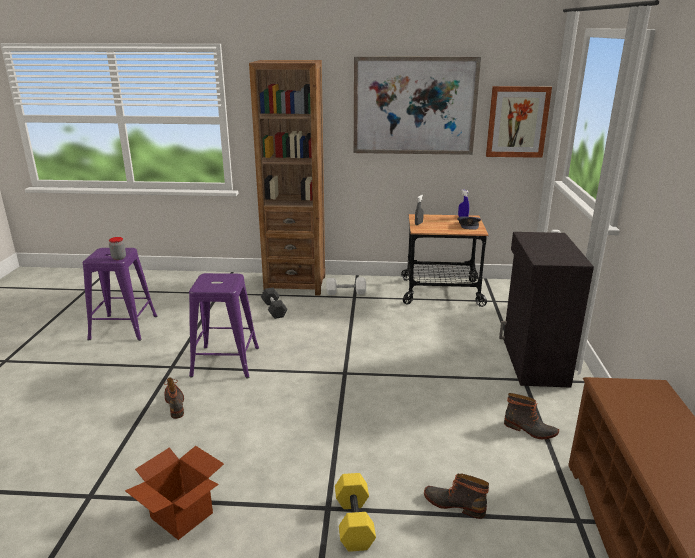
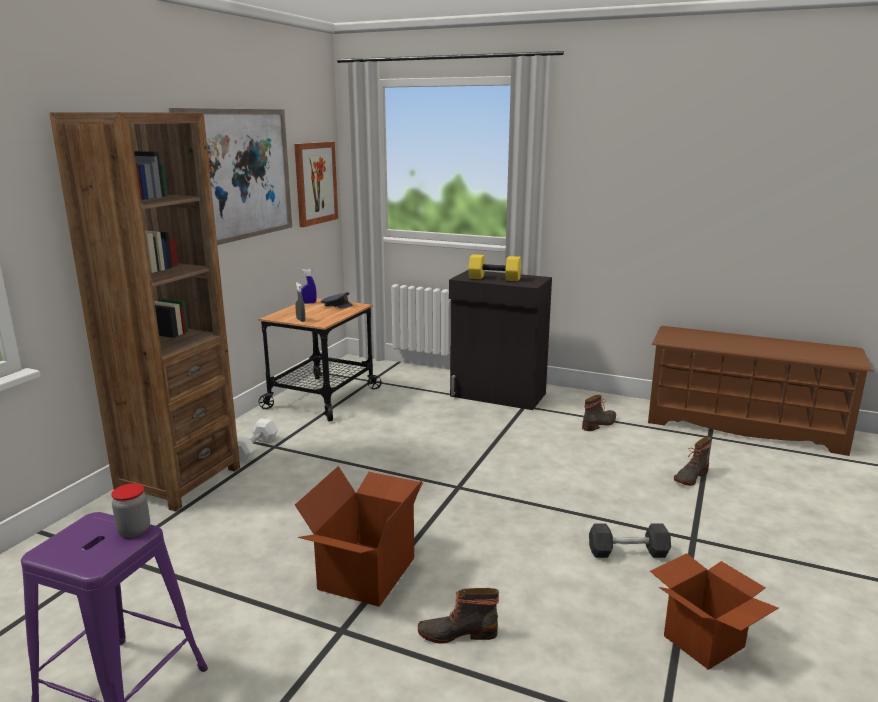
camera: 70 degrees left, 5 degrees down
purple stool [189,273,259,378] -> cardboard box [295,466,423,607]
black dumbbell [261,288,288,319] -> black dumbbell moved to [589,523,671,558]
yellow dumbbell [335,473,376,552] -> yellow dumbbell moved to [468,254,521,281]

